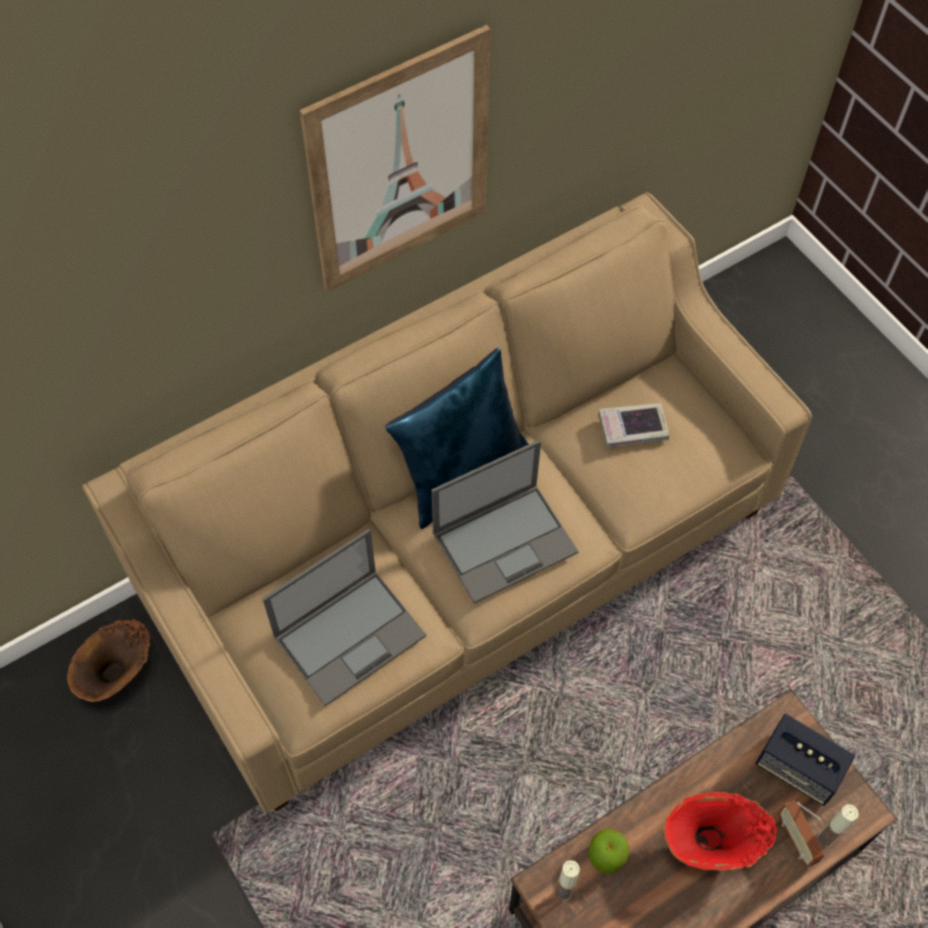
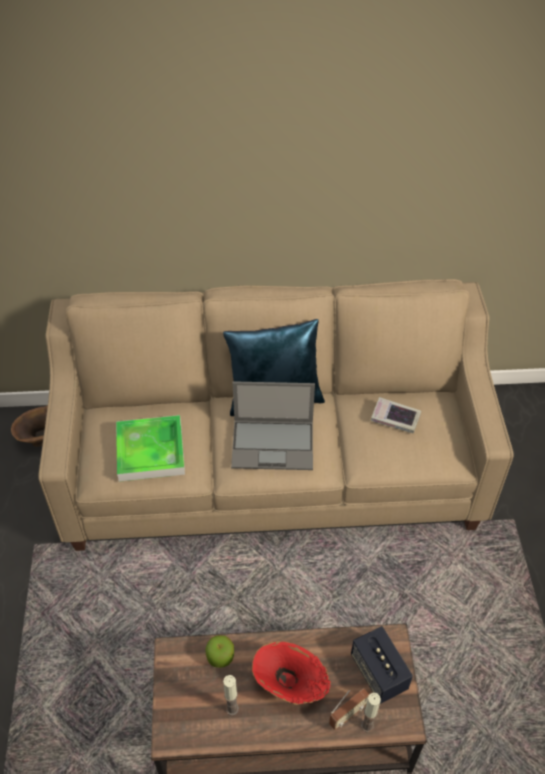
camera: 30 degrees right, 10 degrees down
laptop [262,528,426,706] -> tray [116,415,185,482]
picture [299,25,490,292] -> none
candle [555,860,580,902] -> candle moved to [223,675,239,716]
radio [778,800,824,868] -> radio turned 135 degrees counterclockwise [329,689,370,730]

